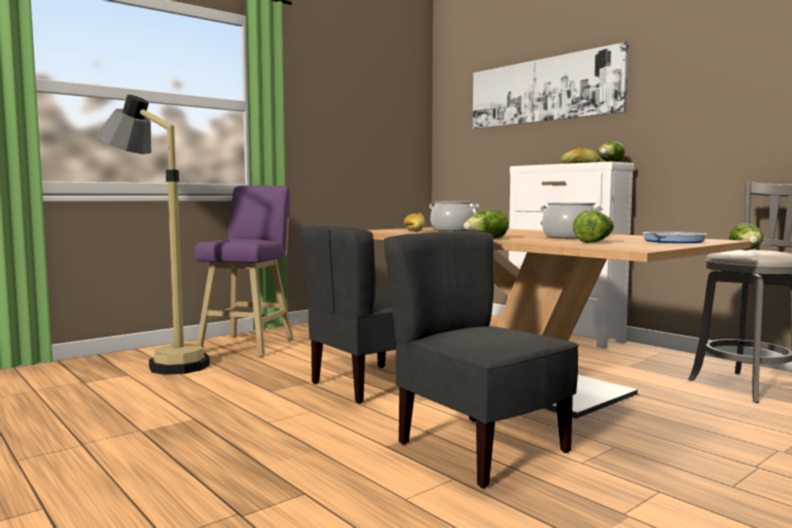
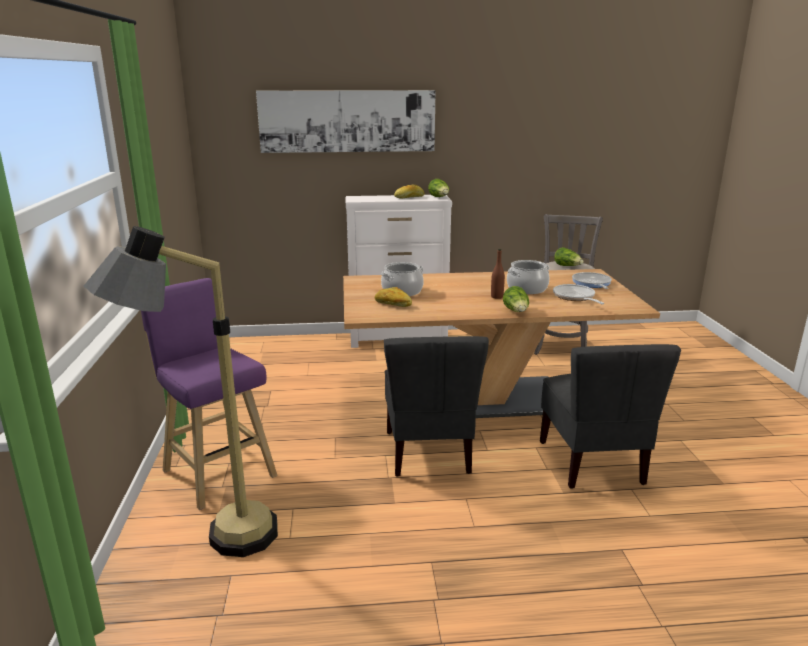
camera: 55 degrees left, 15 degrees up
grey chair [384,231,579,488] -> grey chair turned 90 degrees counterclockwise [540,344,681,489]
lettuce [573,211,614,243] -> frying pan [553,284,604,304]
none -> brown bottle [491,249,505,299]

